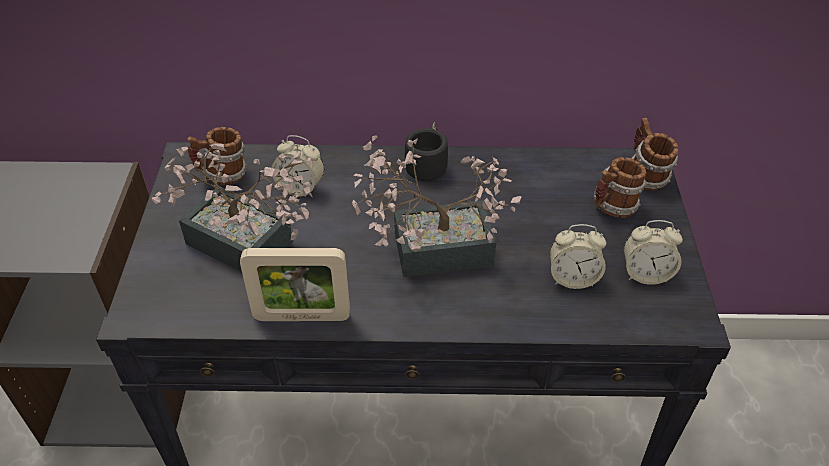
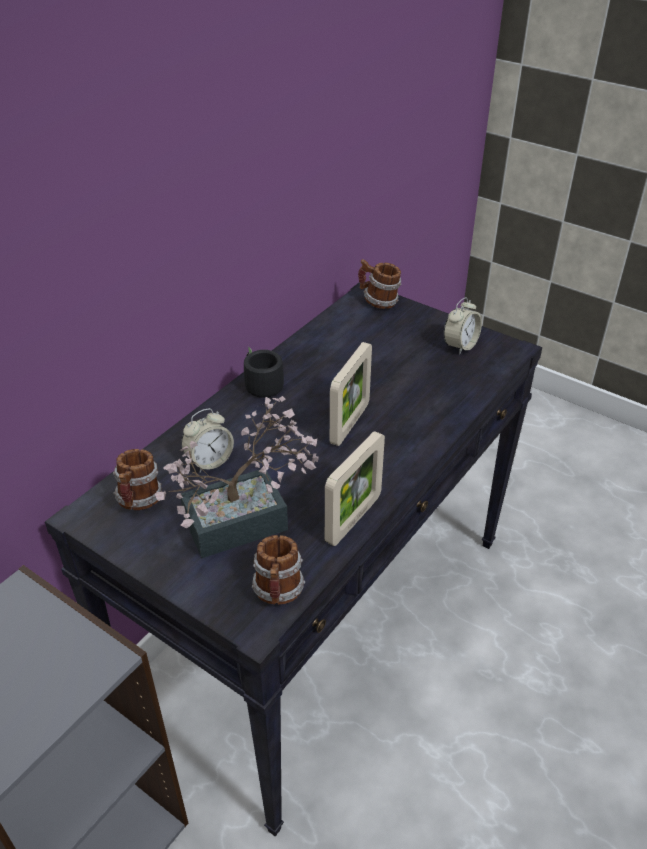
camera: 55 degrees left, 5 degrees down
potted plant [352,135,521,277] -> picture frame [330,342,372,446]
alarm clock [550,224,606,289] -> none
mug [594,157,647,218] -> mug moved to [252,535,305,605]

